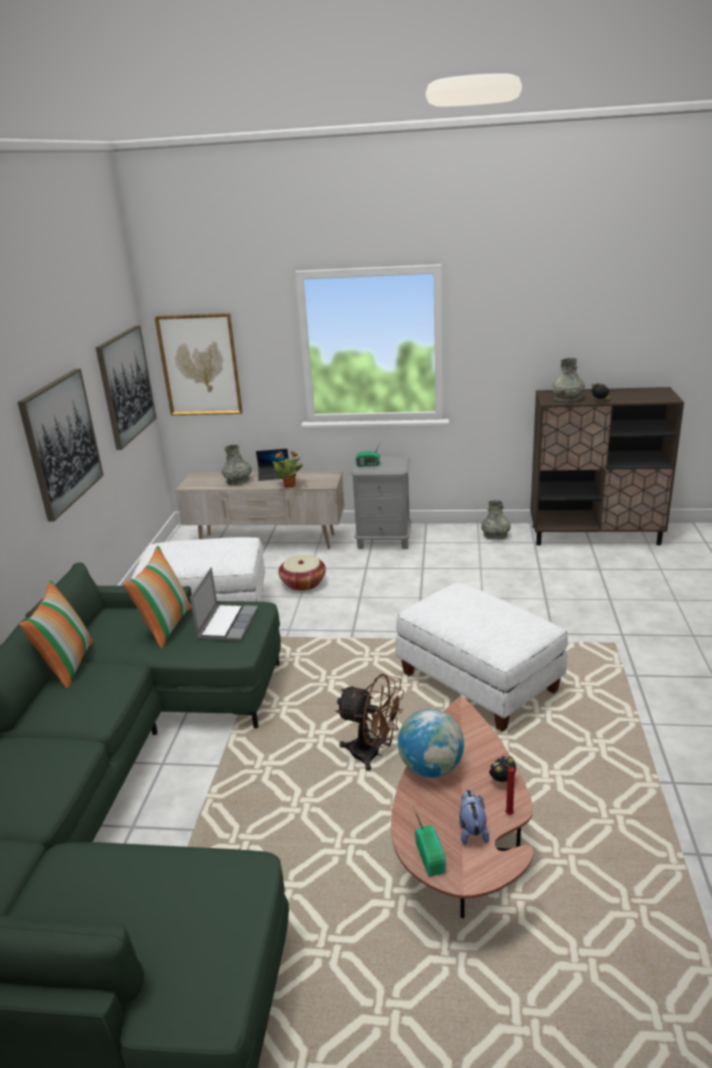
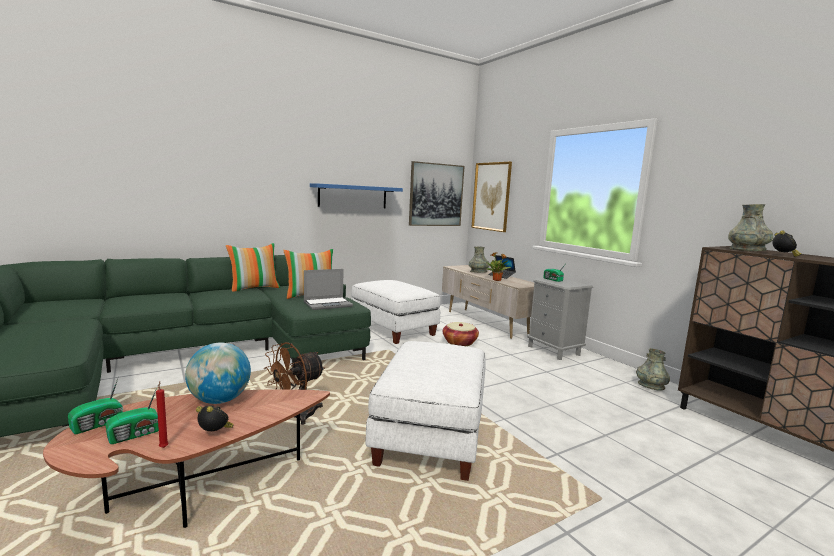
camera: 50 degrees right, 15 degrees down
picture [18,369,104,522] -> blue shelf [310,183,403,208]
brown fan [336,674,404,771] -> brown fan turned 60 degrees clockwise [264,342,325,425]
plush toy [459,790,489,845] -> radio [106,387,159,444]

